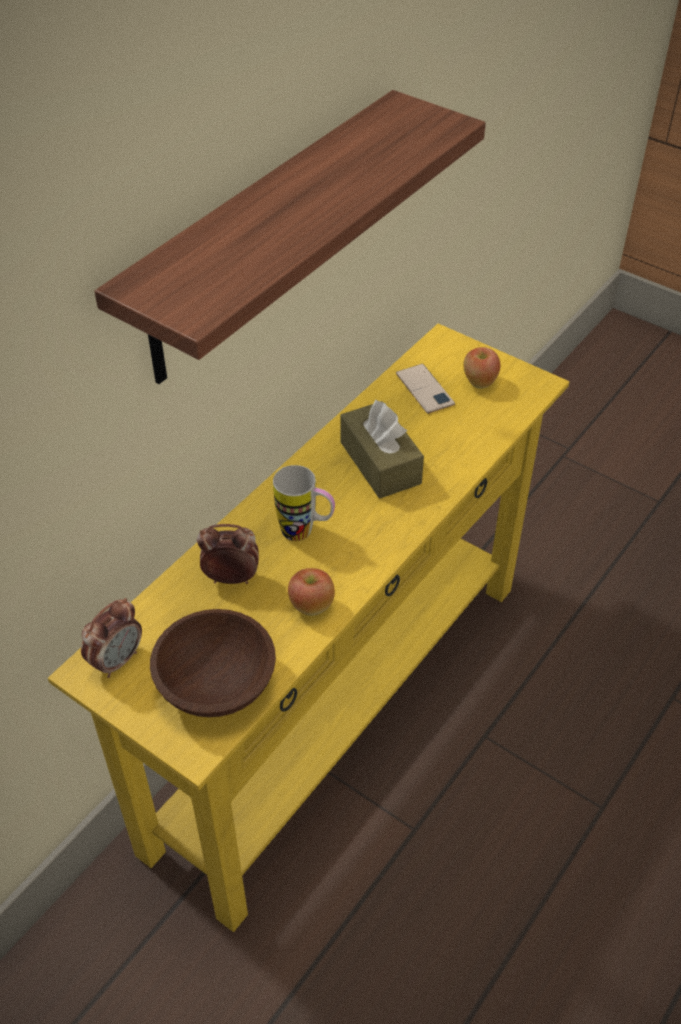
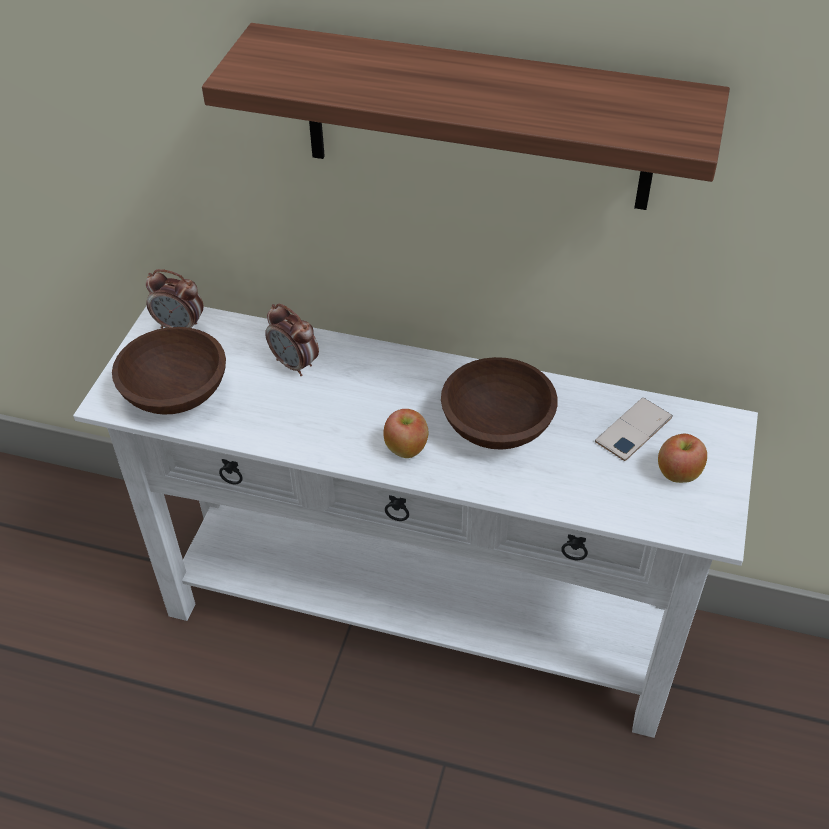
camera: 70 degrees right, 0 degrees up
yellow console table [48,324,569,932] -> white console table [73,305,758,738]
alarm clock [197,524,259,584] -> alarm clock turned 150 degrees clockwise [265,304,319,376]
mug [273,465,335,541] -> none
apple [288,568,335,616] -> apple moved to [384,409,428,458]
brown tissue box [340,400,424,498] -> brown bowl [441,357,558,450]

